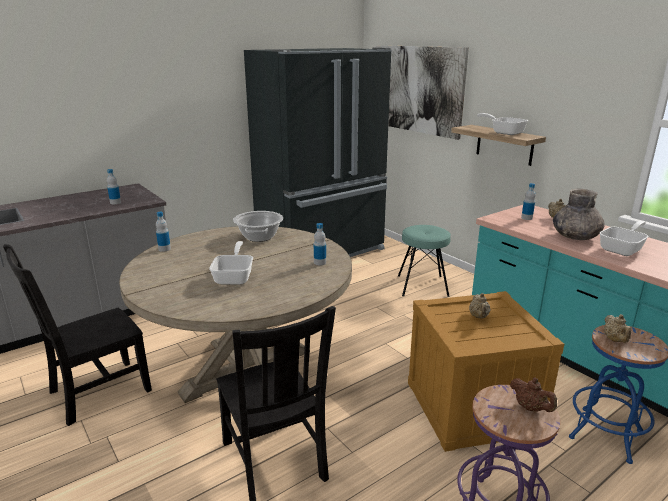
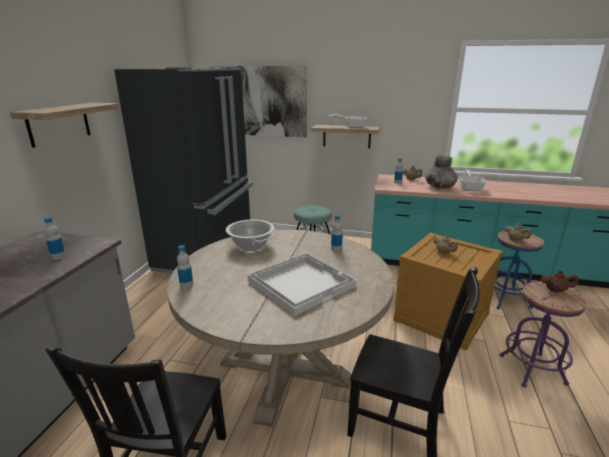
camera: 40 degrees left, 0 degrees up
frying pan [209,241,253,285] -> white tray [247,253,356,316]
none -> shelf [10,103,120,148]

